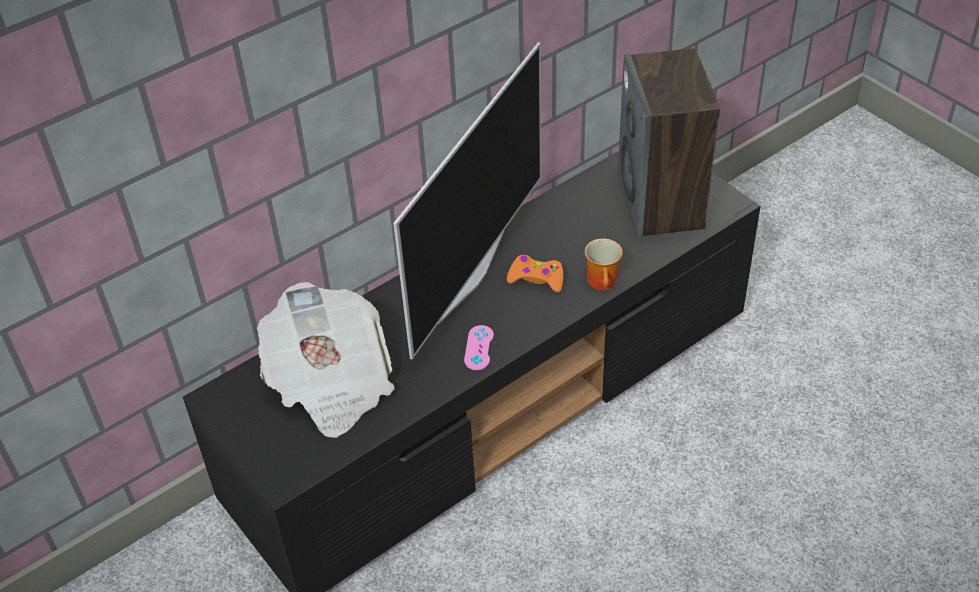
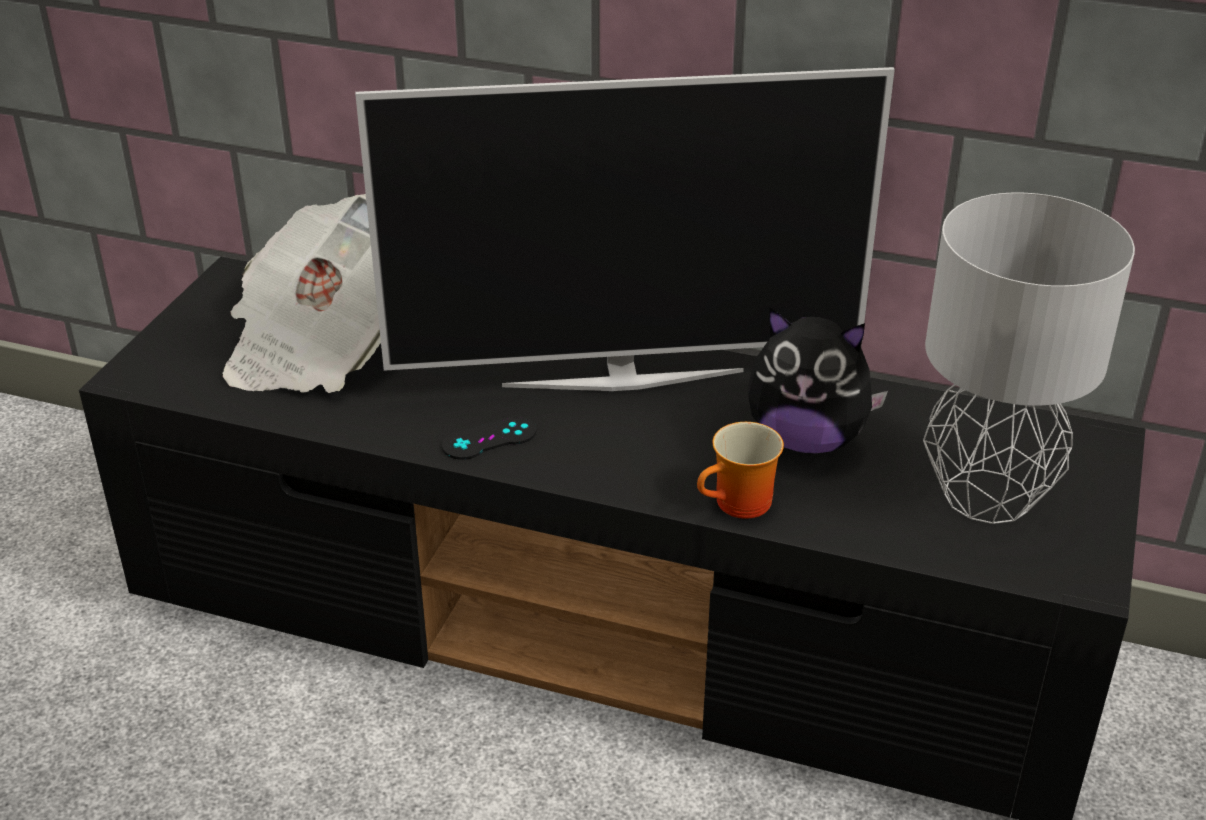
camera: 55 degrees right, 10 degrees down
pink game controller [464,325,494,370] -> black game controller [442,416,537,460]
orange game controller [507,255,563,293] -> none
speaker [618,48,720,238] -> grey table lamp [923,192,1135,524]
none -> plush toy [748,308,888,453]

